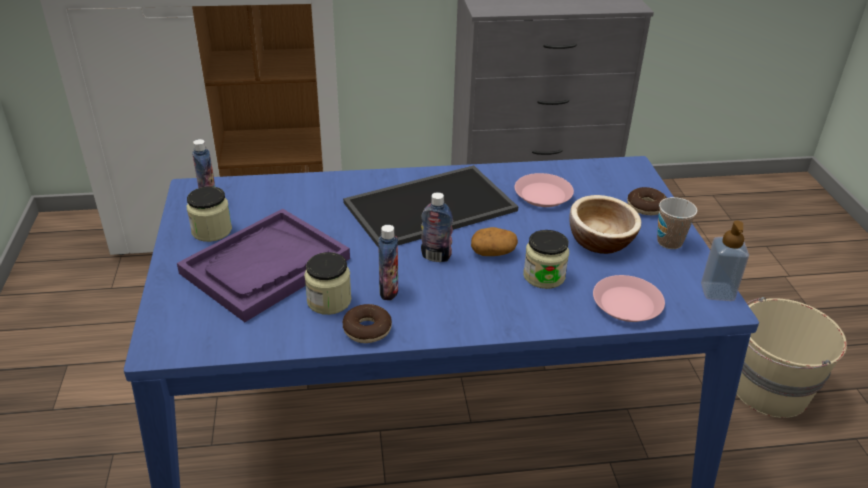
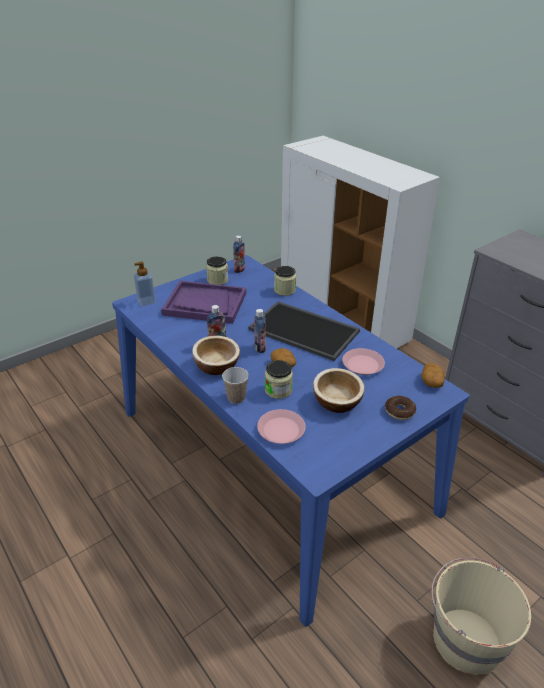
camera: 60 degrees right, 0 degrees up
jar [304,252,351,315] -> jar moved to [274,266,296,296]
donut [342,304,392,343] -> none
cup [657,197,697,249] -> cup moved to [222,367,249,404]
soap dispenser [701,220,749,301] -> soap dispenser moved to [134,261,156,306]
none -> bowl [192,336,240,375]
none -> potato [421,363,445,388]

